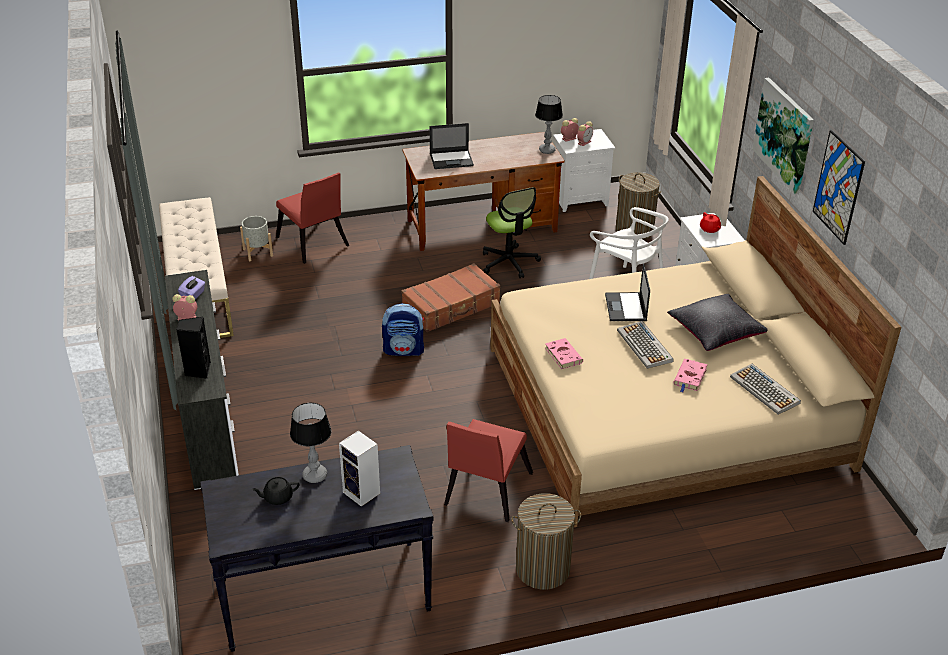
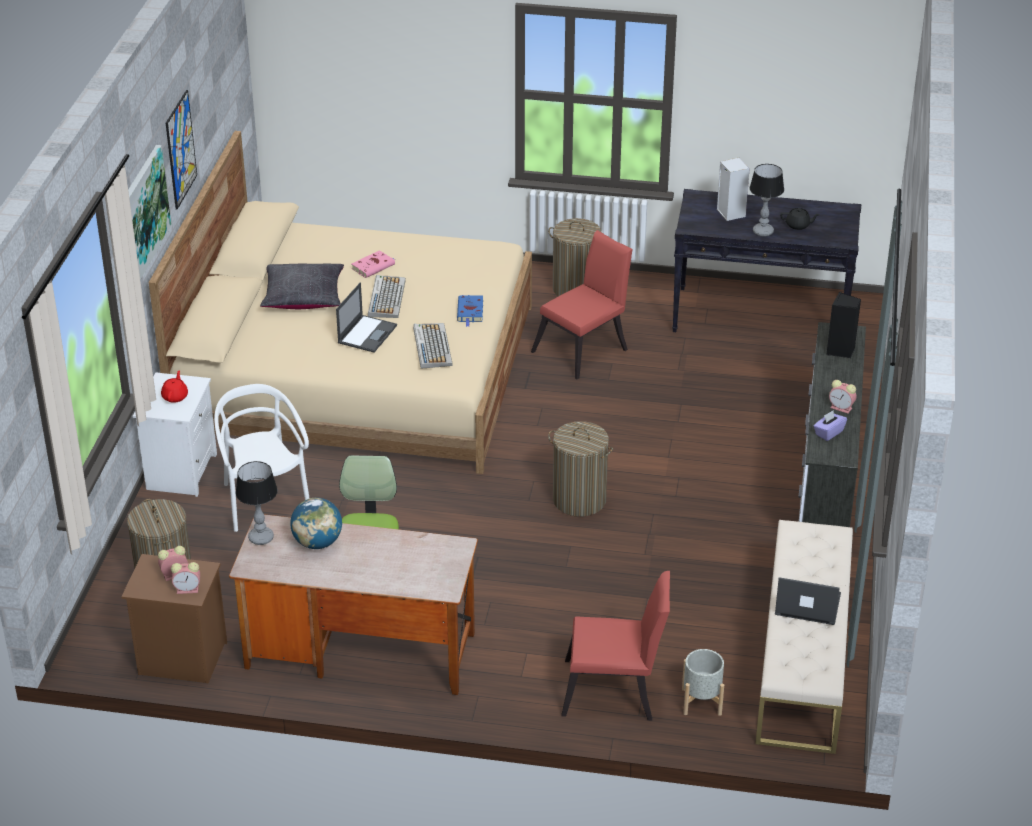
camera: 155 degrees left, 0 degrees up
red chair [276,172,349,264] -> red chair turned 105 degrees clockwise [561,571,670,721]
backpack [382,303,424,356] -> laundry basket [548,421,613,517]
brown suitcase [401,263,500,332] -> none
laptop [430,123,474,169] -> laptop moved to [775,577,841,625]
pink book [545,338,583,369] -> blue book [457,295,483,327]
white nightstand [553,129,615,212] -> brown nightstand [121,554,227,683]
keyboard [730,364,801,415] -> keyboard moved to [413,323,453,369]
none -> globe [290,498,342,549]

